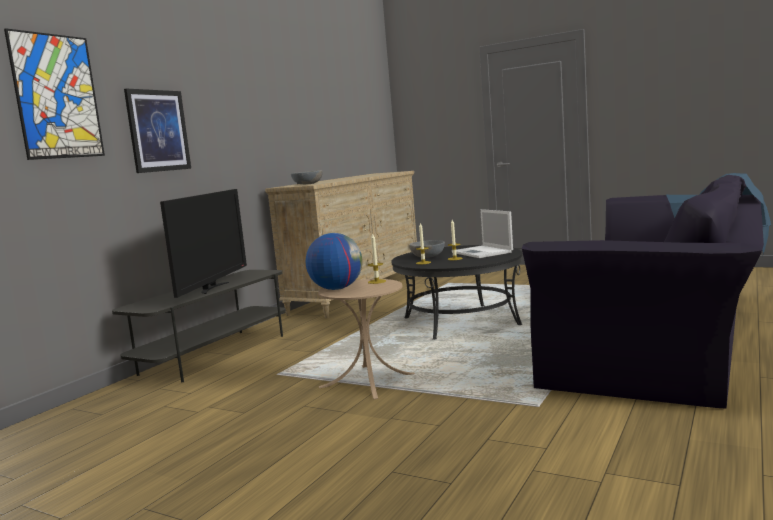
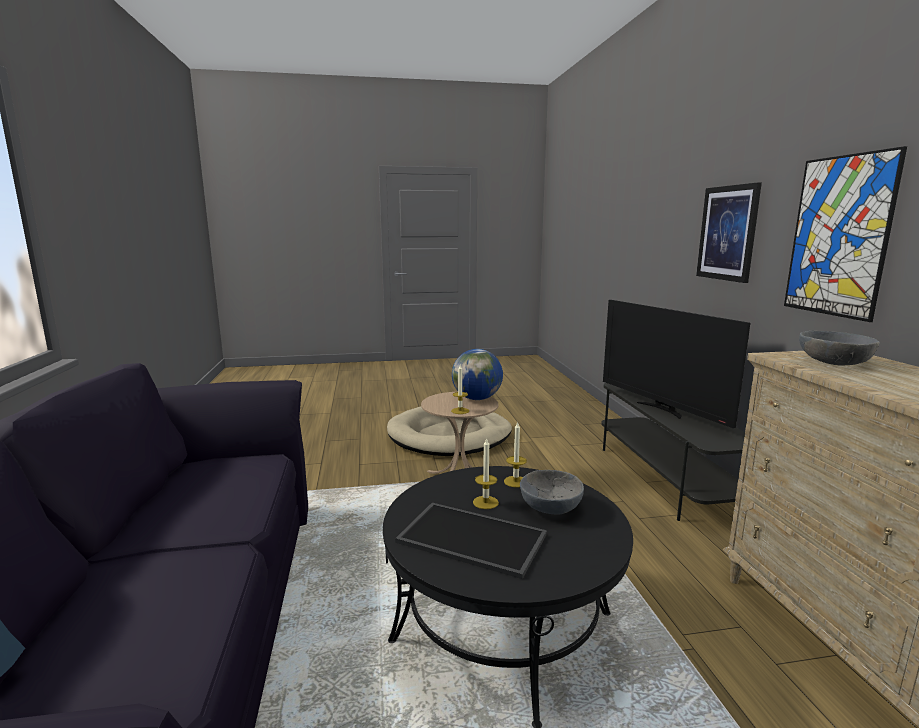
camera: 140 degrees right, 5 degrees up
picture [4,28,105,160] -> picture moved to [784,146,907,322]
laptop [452,209,513,258] -> tray [395,503,547,579]
none -> beige dog bed [387,407,512,456]

